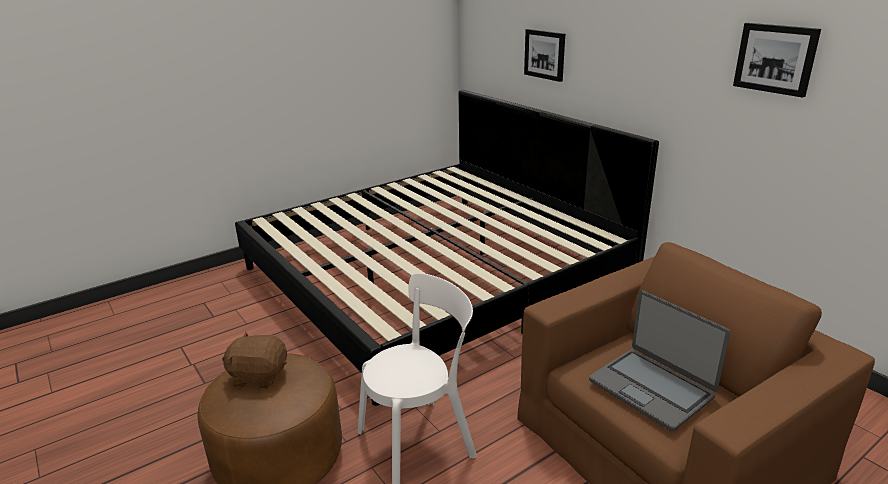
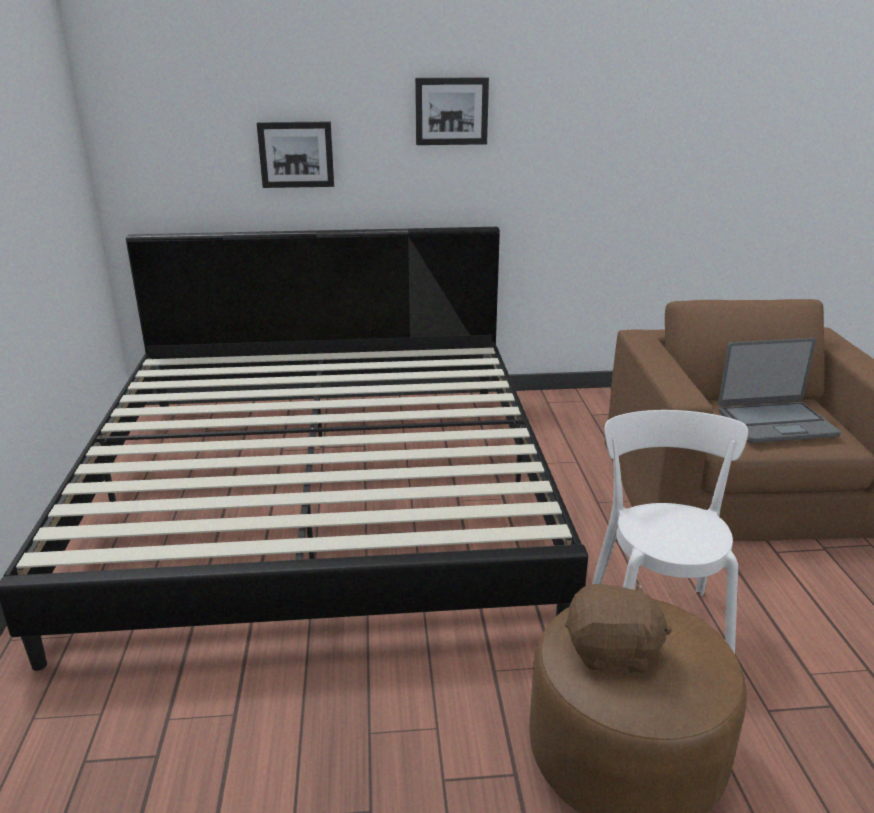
camera: 60 degrees left, 0 degrees up
brown plush toy [222,332,287,389] -> brown plush toy turned 120 degrees counterclockwise [565,582,672,673]
picture [733,23,821,98] -> picture moved to [415,77,489,145]

